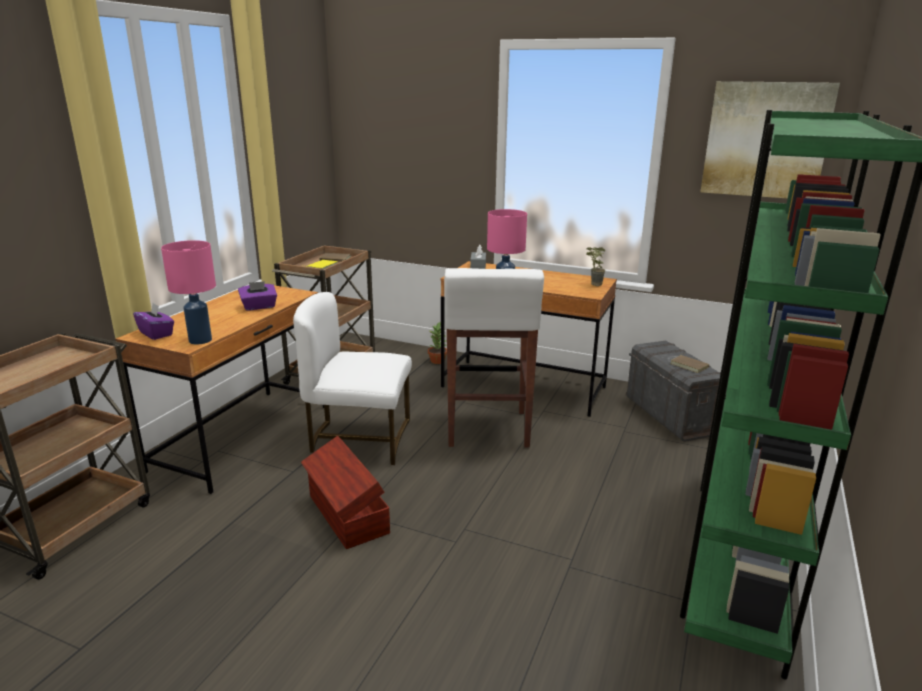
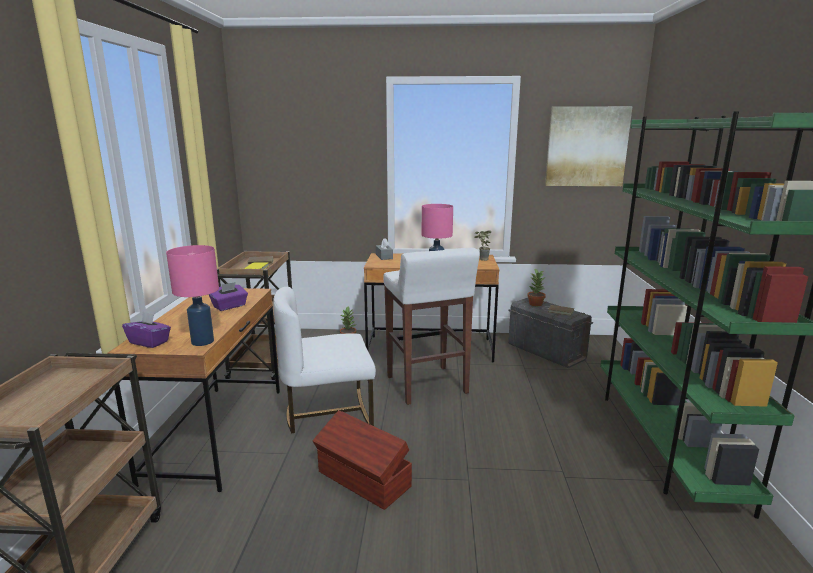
camera: 20 degrees left, 5 degrees down
none -> potted plant [527,269,546,306]

